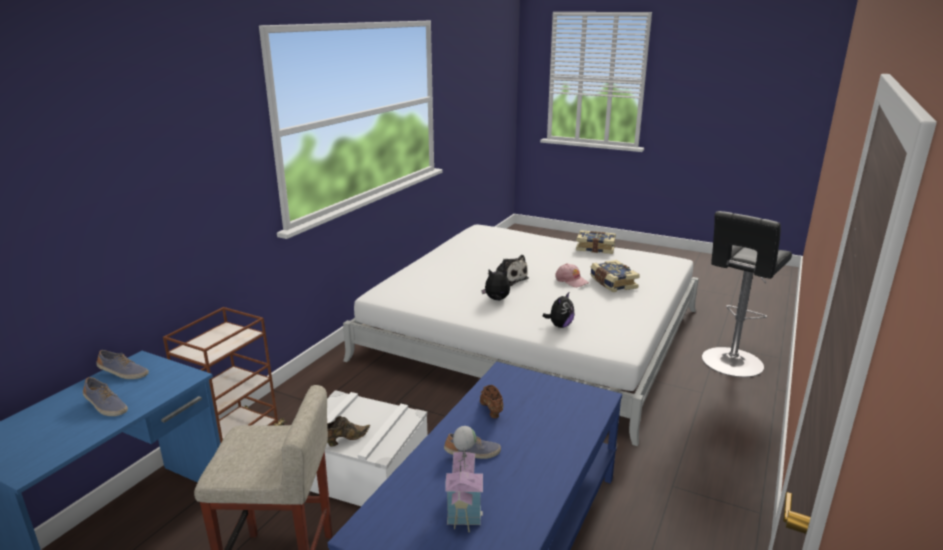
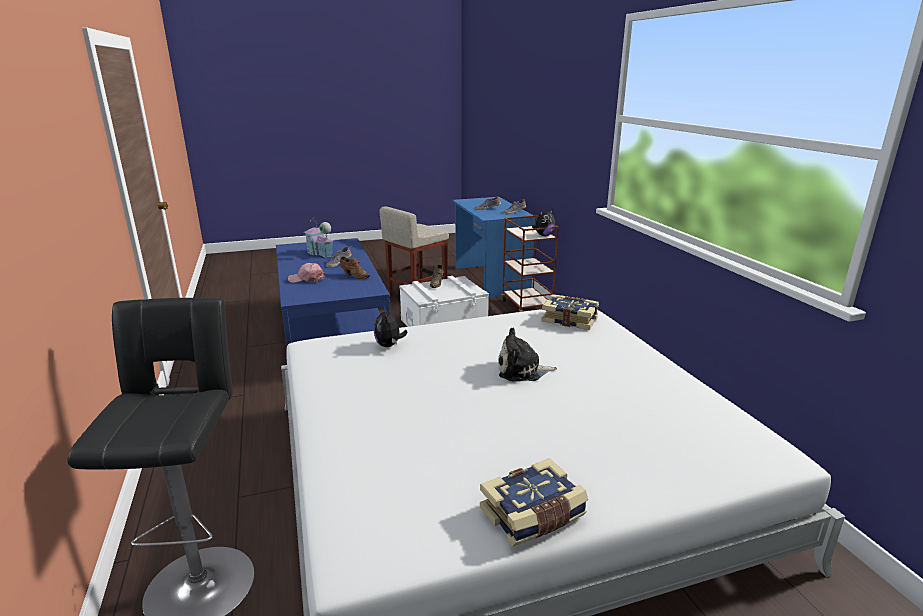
camera: 135 degrees right, 0 degrees up
plush toy [482,269,510,301] -> plush toy moved to [532,209,555,236]
pink cap [555,264,589,287] -> pink cap moved to [288,263,325,283]
book [590,260,640,292] -> book moved to [541,294,599,330]

